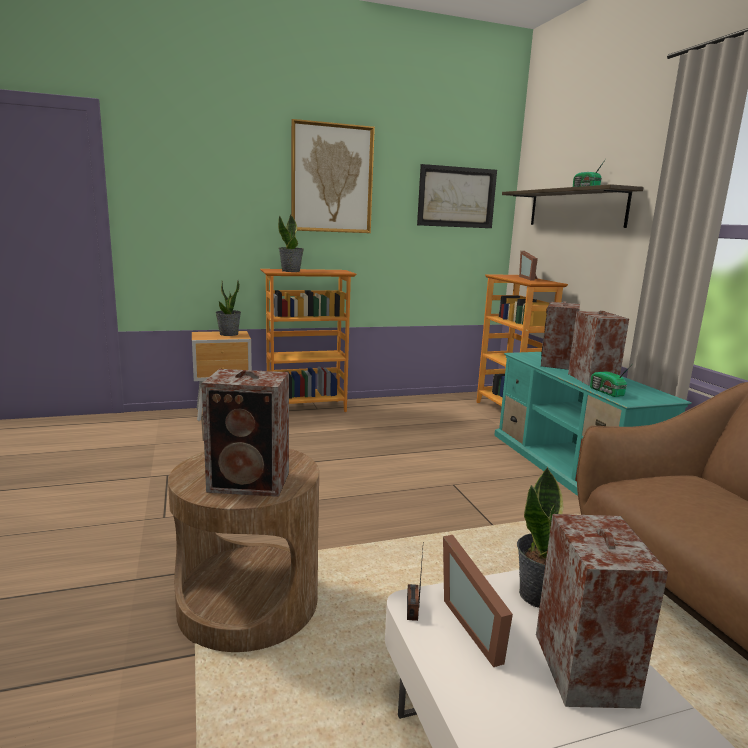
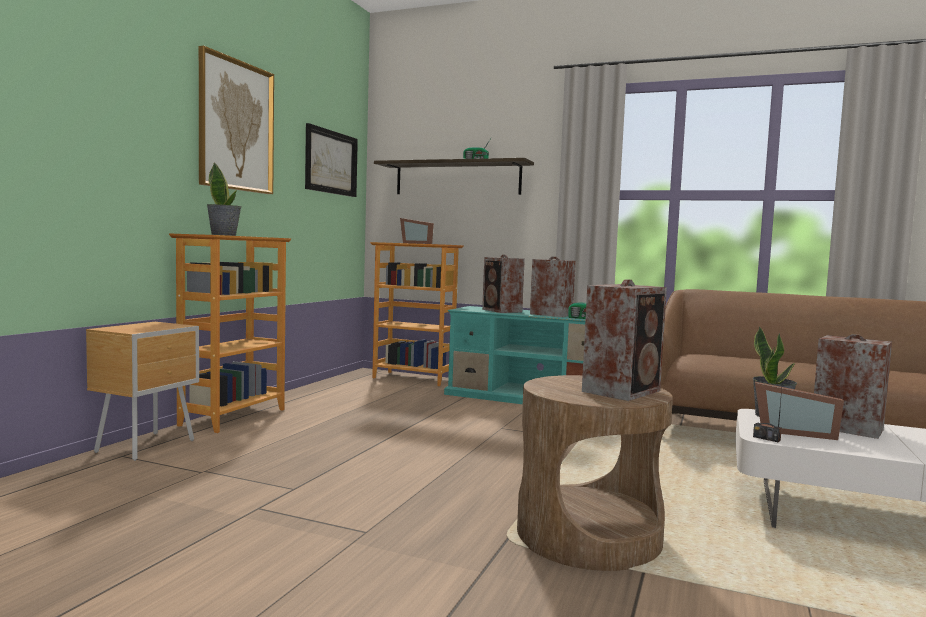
camera: 50 degrees left, 10 degrees down
potted plant [215,279,241,336] -> none

